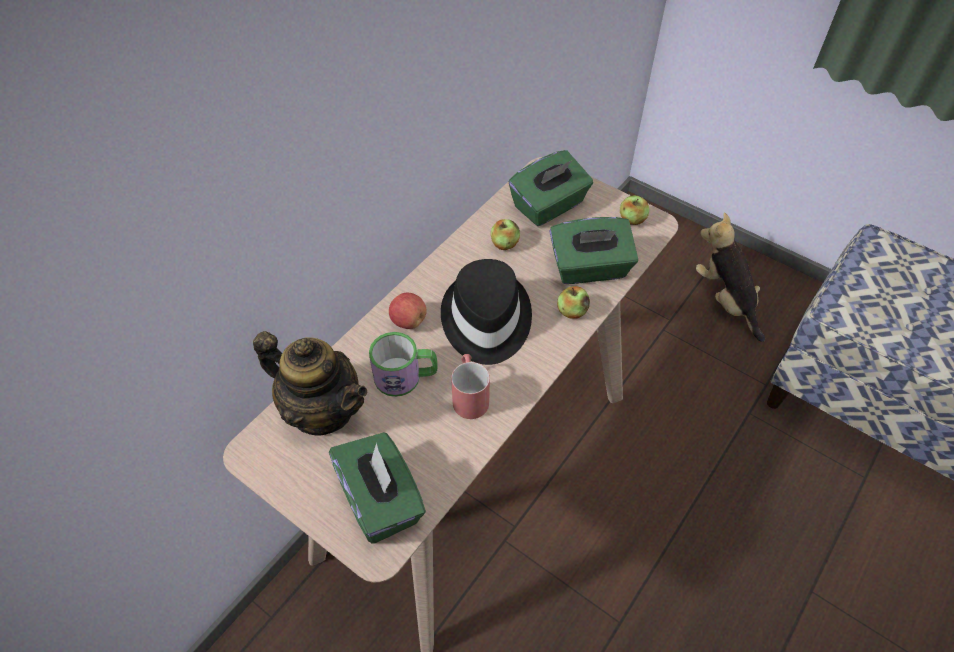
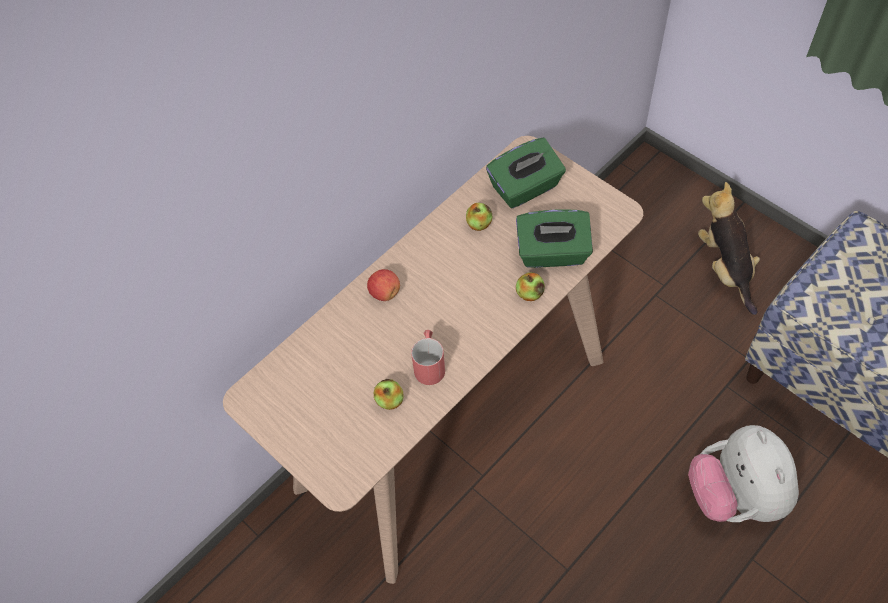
camera: 10 degrees right, 5 degrees up
teapot [253,331,367,436] -> none
green tissue box [329,432,426,543] -> none
mug [369,332,438,397] -> none
black hat [441,259,532,365] -> none
apple [620,195,649,225] -> apple moved to [374,379,404,410]
none -> plush toy [688,425,799,522]

